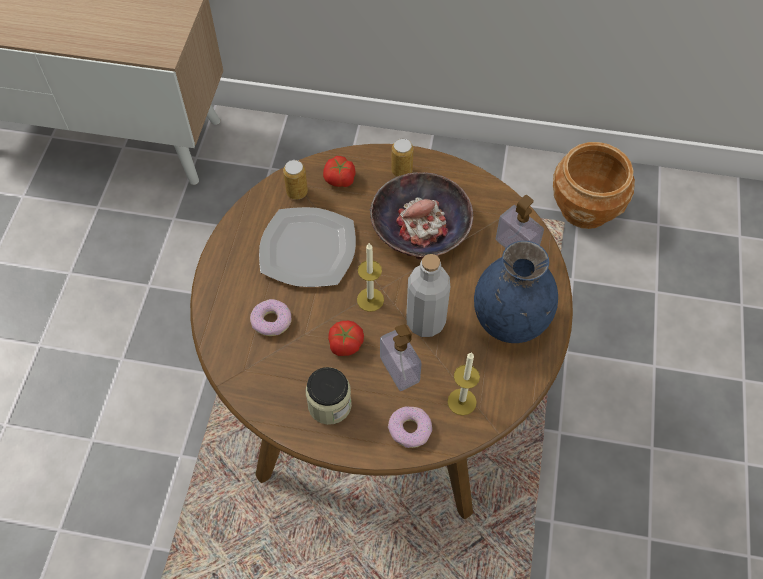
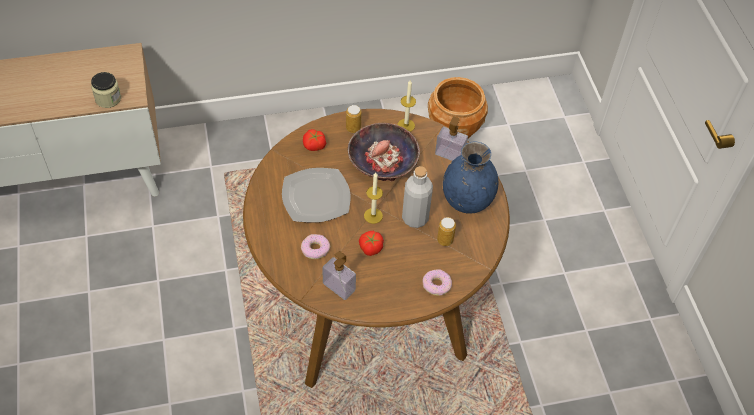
camera: 25 degrees left, 5 degrees down
can [283,160,308,200] -> can moved to [437,217,456,246]
jar [306,367,352,425] -> jar moved to [91,72,121,108]
soap dispenser [380,324,422,391] -> soap dispenser moved to [322,251,356,300]
candle [448,352,480,416] -> candle moved to [398,80,416,132]

